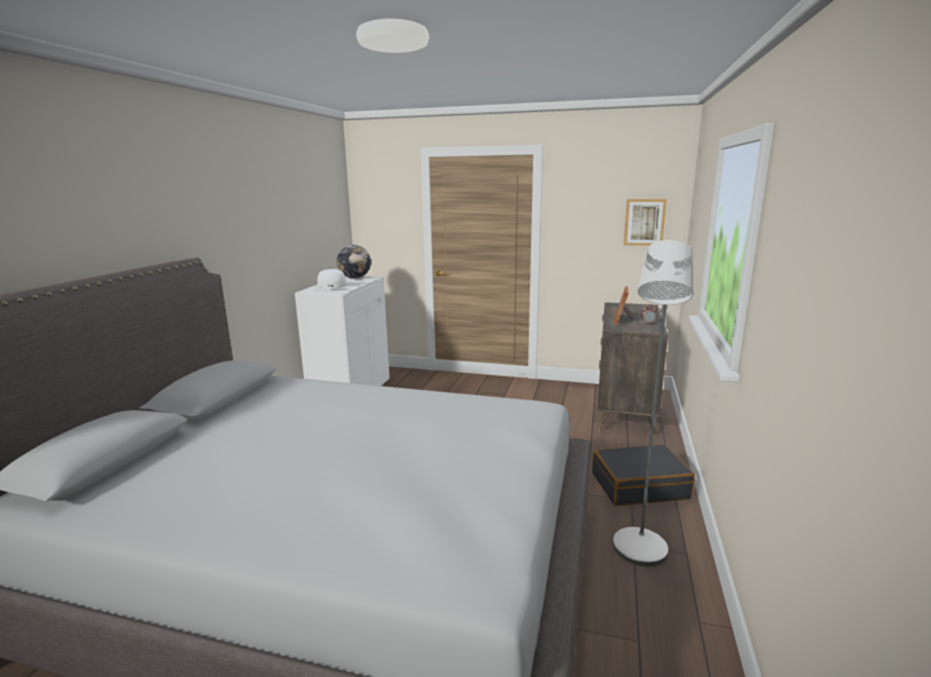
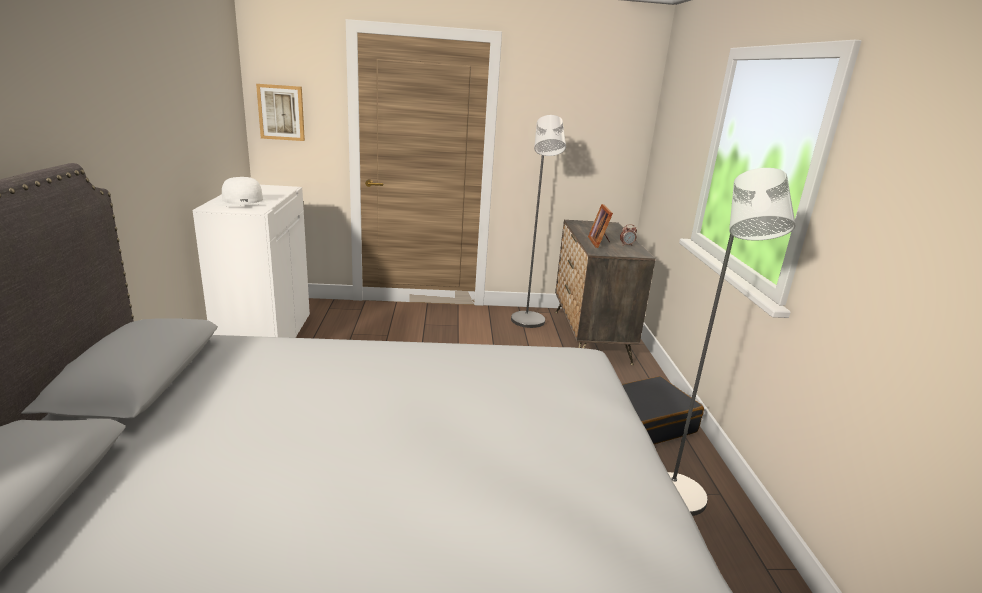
camera: 20 degrees left, 5 degrees up
globe [337,245,371,279] -> none
picture [624,199,667,246] -> picture moved to [256,84,305,141]
none -> grey floor lamp [511,115,566,328]

